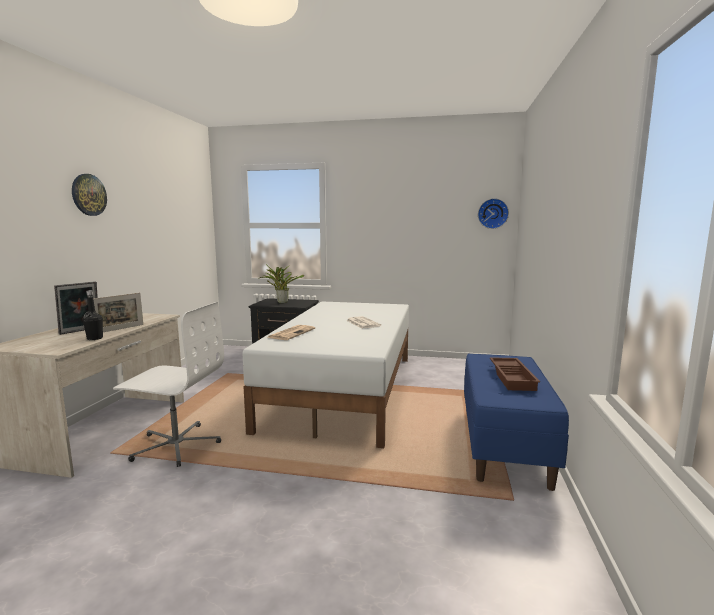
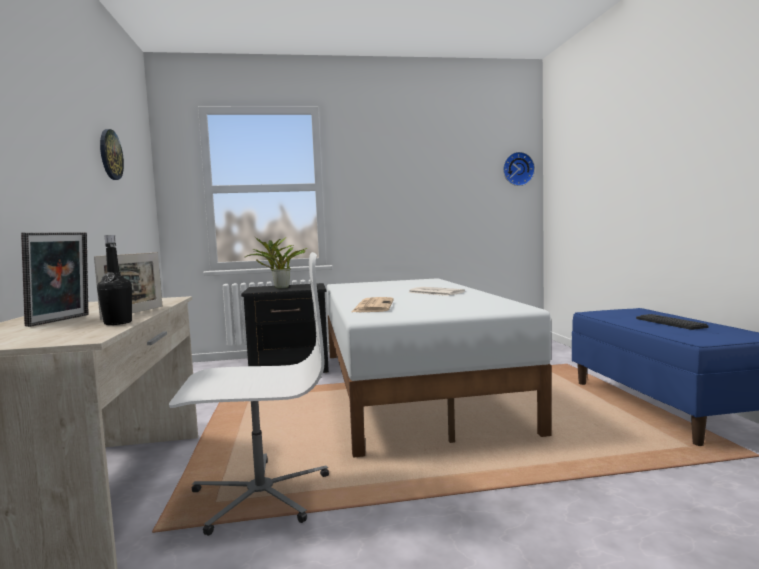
camera: 20 degrees left, 5 degrees down
wall clock [72,174,107,216] -> wall clock moved to [100,129,124,180]
brown tray [490,357,540,391] -> keyboard [636,314,709,330]

